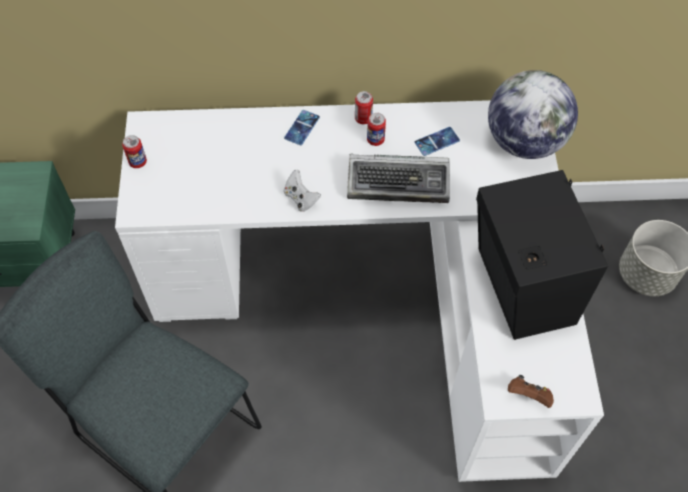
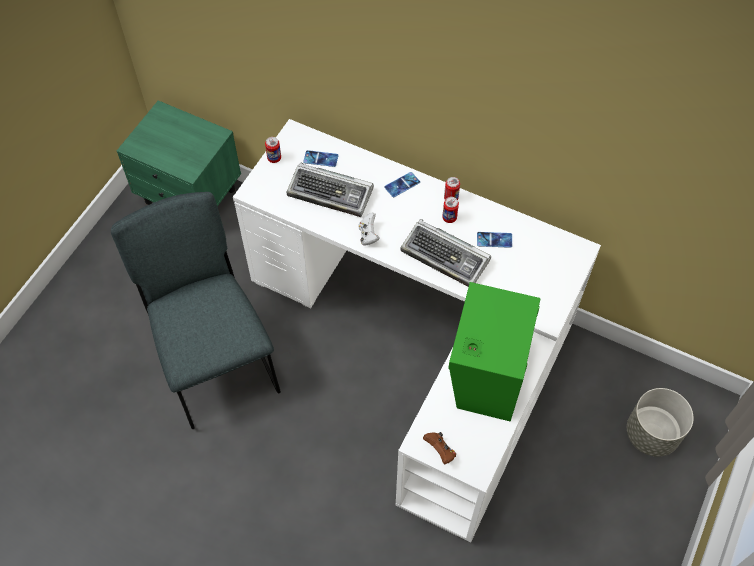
camera: 30 degrees right, 0 degrees up
black speaker [476,170,608,340] -> green speaker [448,282,540,421]
globe [488,70,578,159] -> none
none -> keyboard [287,162,374,217]
none -> phone [303,150,339,167]

